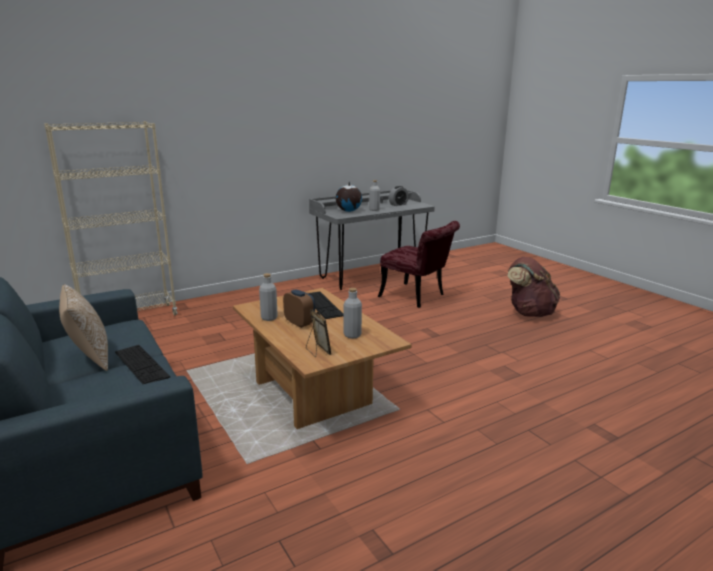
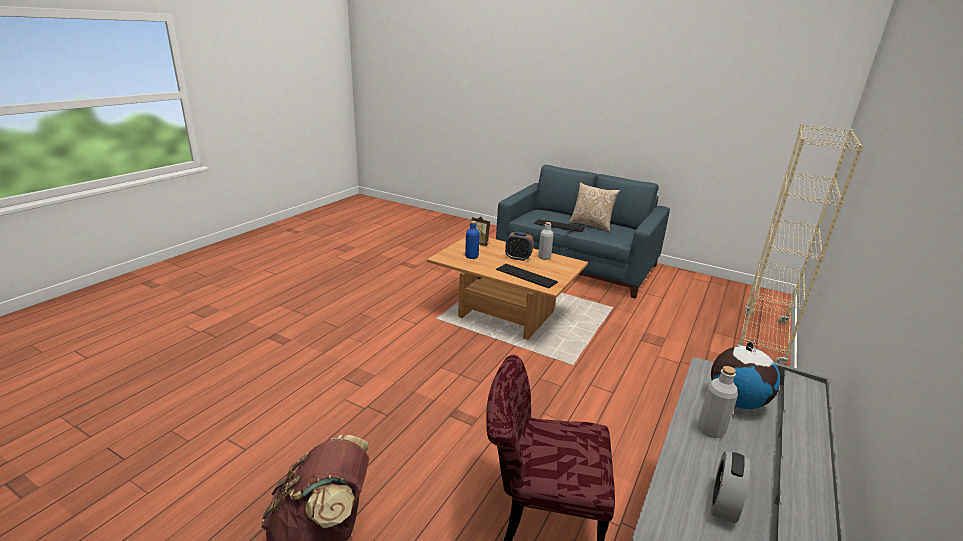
camera: 150 degrees right, 5 degrees up
grey bottle [344,288,362,339] -> blue bottle [465,221,480,259]

